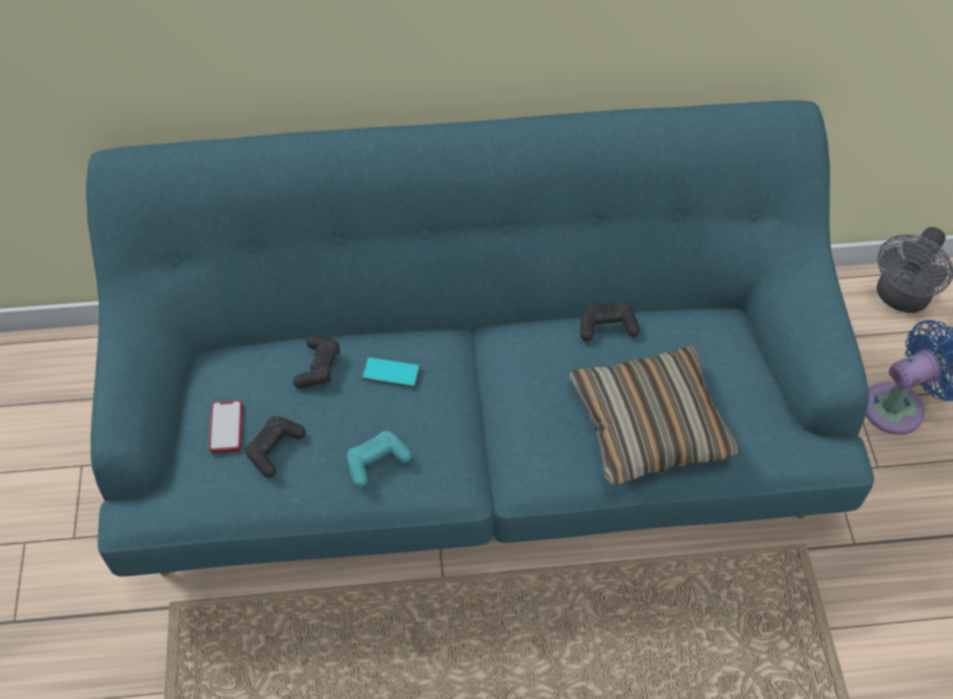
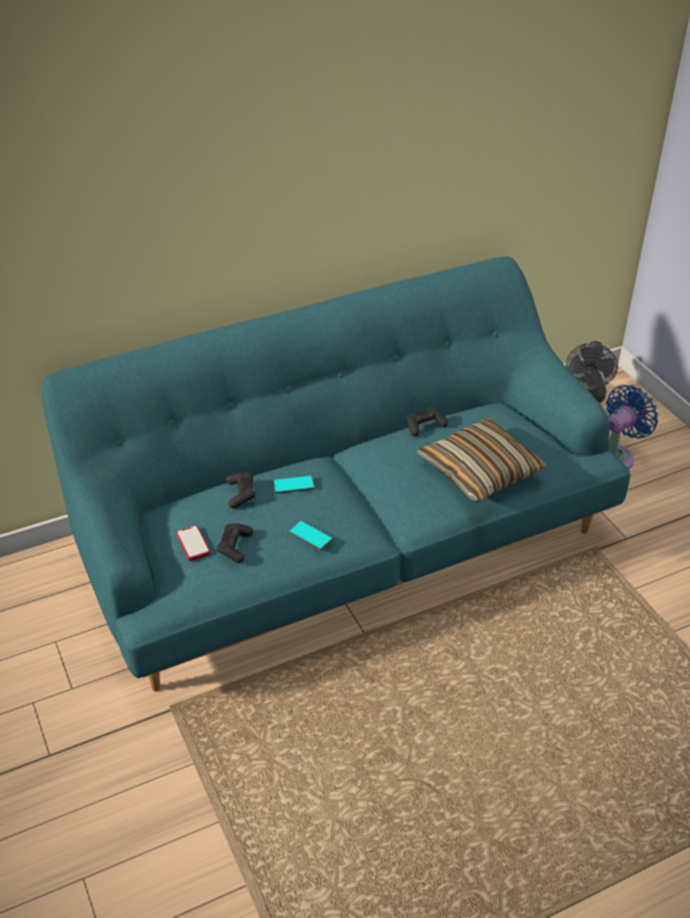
camera: 20 degrees left, 15 degrees down
turquoise game controller [347,431,412,487] -> phone [288,520,333,551]

